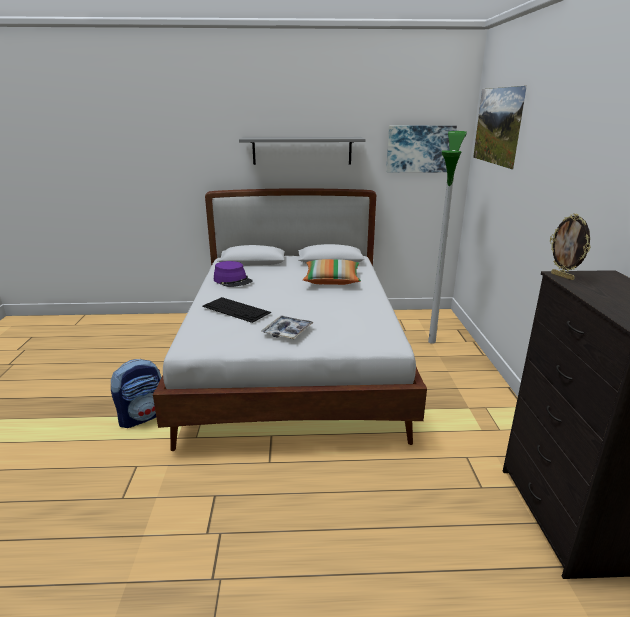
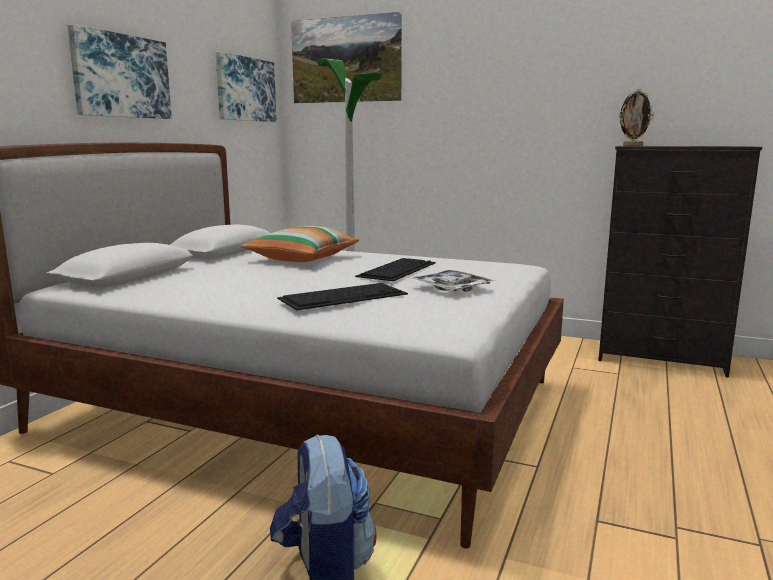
camera: 65 degrees left, 10 degrees down
purple hat [214,261,253,287] -> none
grey shelf [239,137,366,165] -> picture [67,24,172,119]
none -> keyboard [355,258,436,281]

